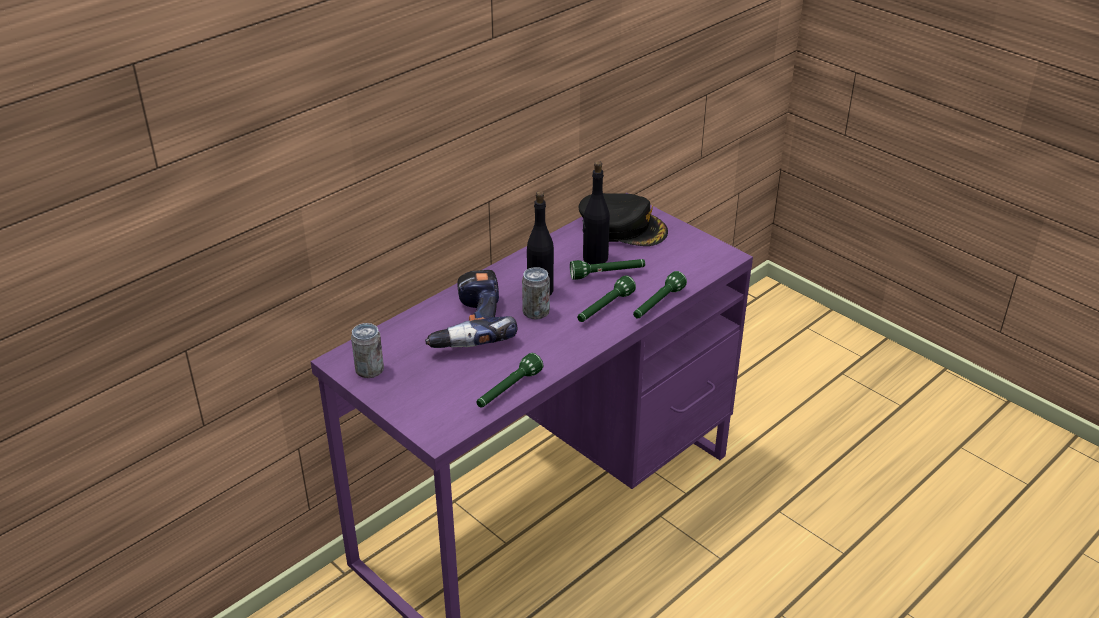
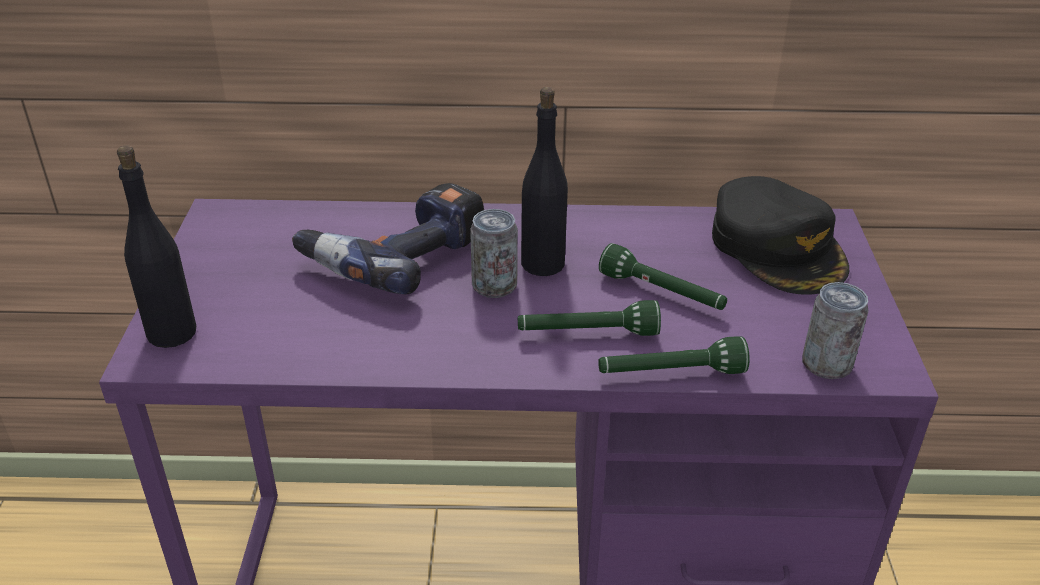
camera: 45 degrees right, 0 degrees up
can [351,323,384,378] -> can moved to [802,282,869,379]
green flashlight [476,353,543,408] -> none
black bottle [582,161,610,264] -> black bottle moved to [117,146,196,348]

